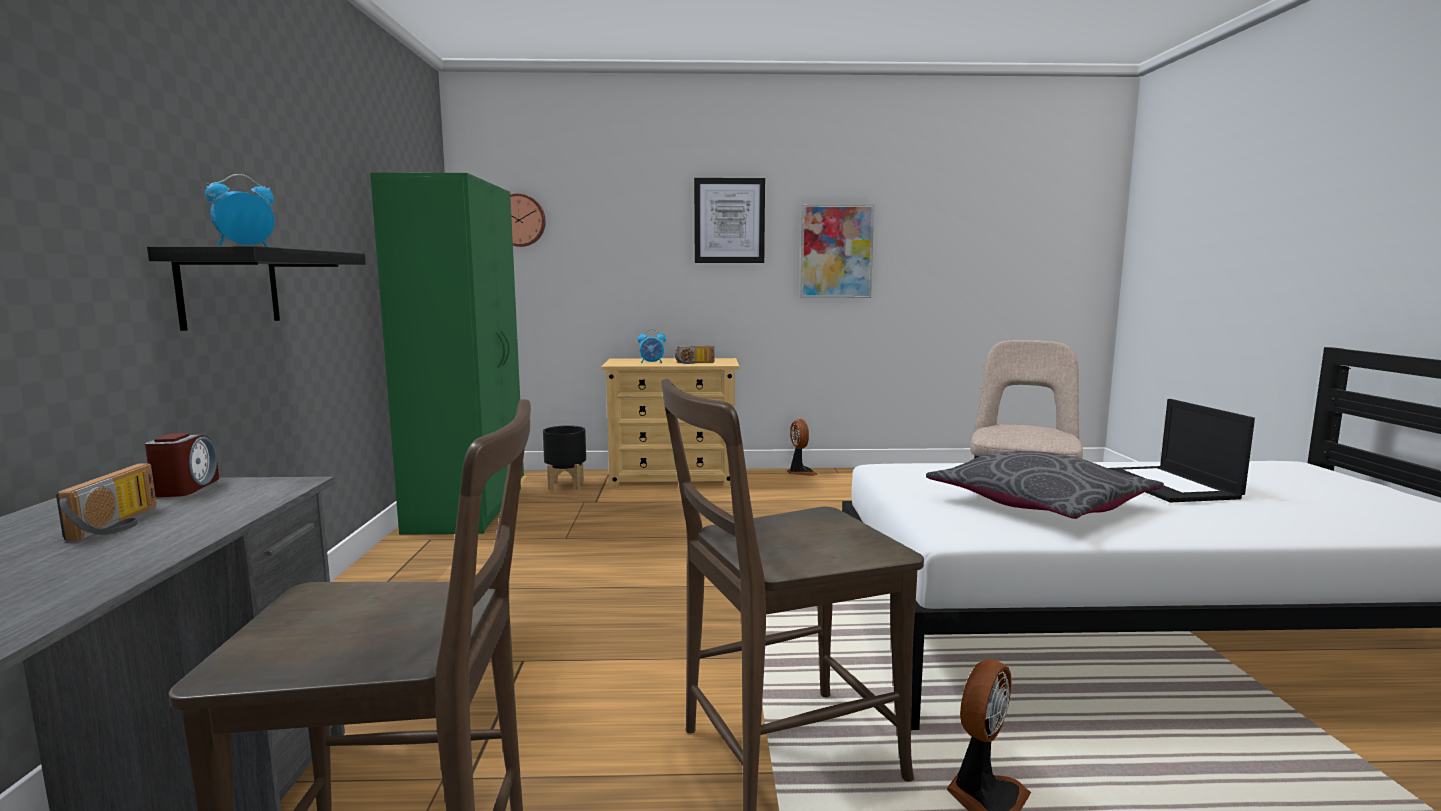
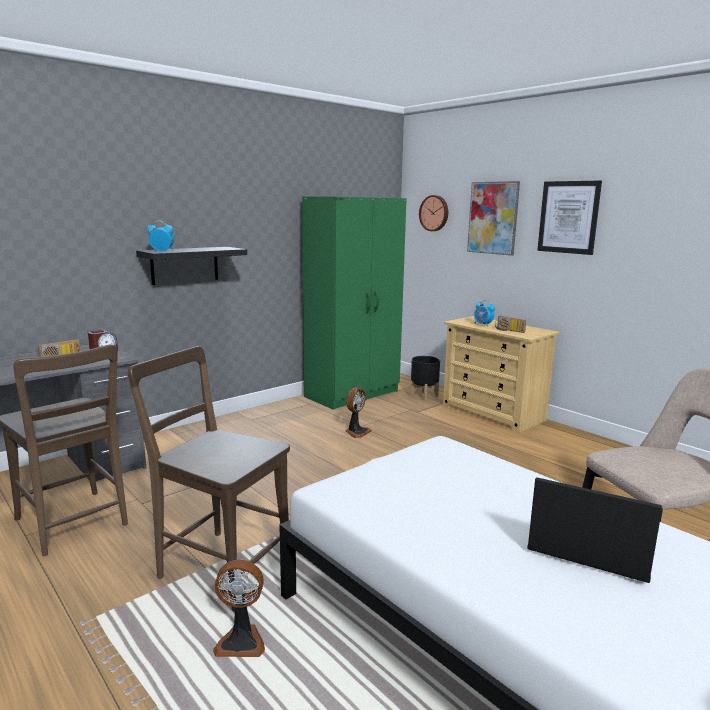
camera: 50 degrees right, 5 degrees up
fan [787,419,818,476] -> fan moved to [345,387,372,438]
picture [800,204,874,298] -> picture moved to [467,181,520,256]
grey pillow [926,451,1164,519] -> none
laptop [1108,399,1255,503] -> laptop turned 75 degrees clockwise [527,477,662,583]

